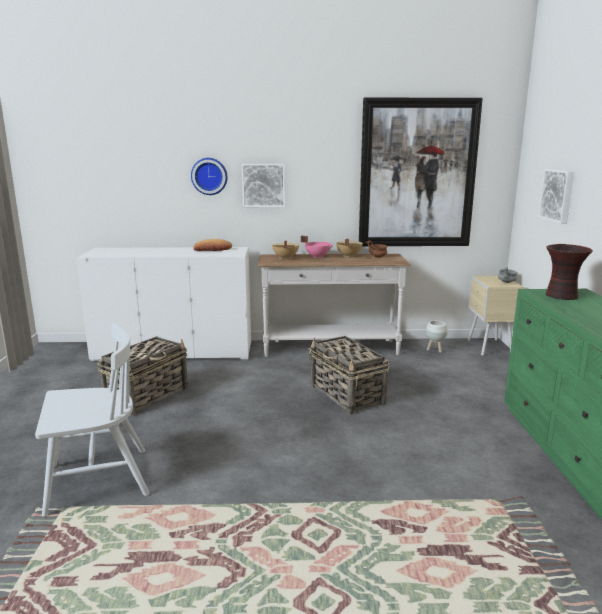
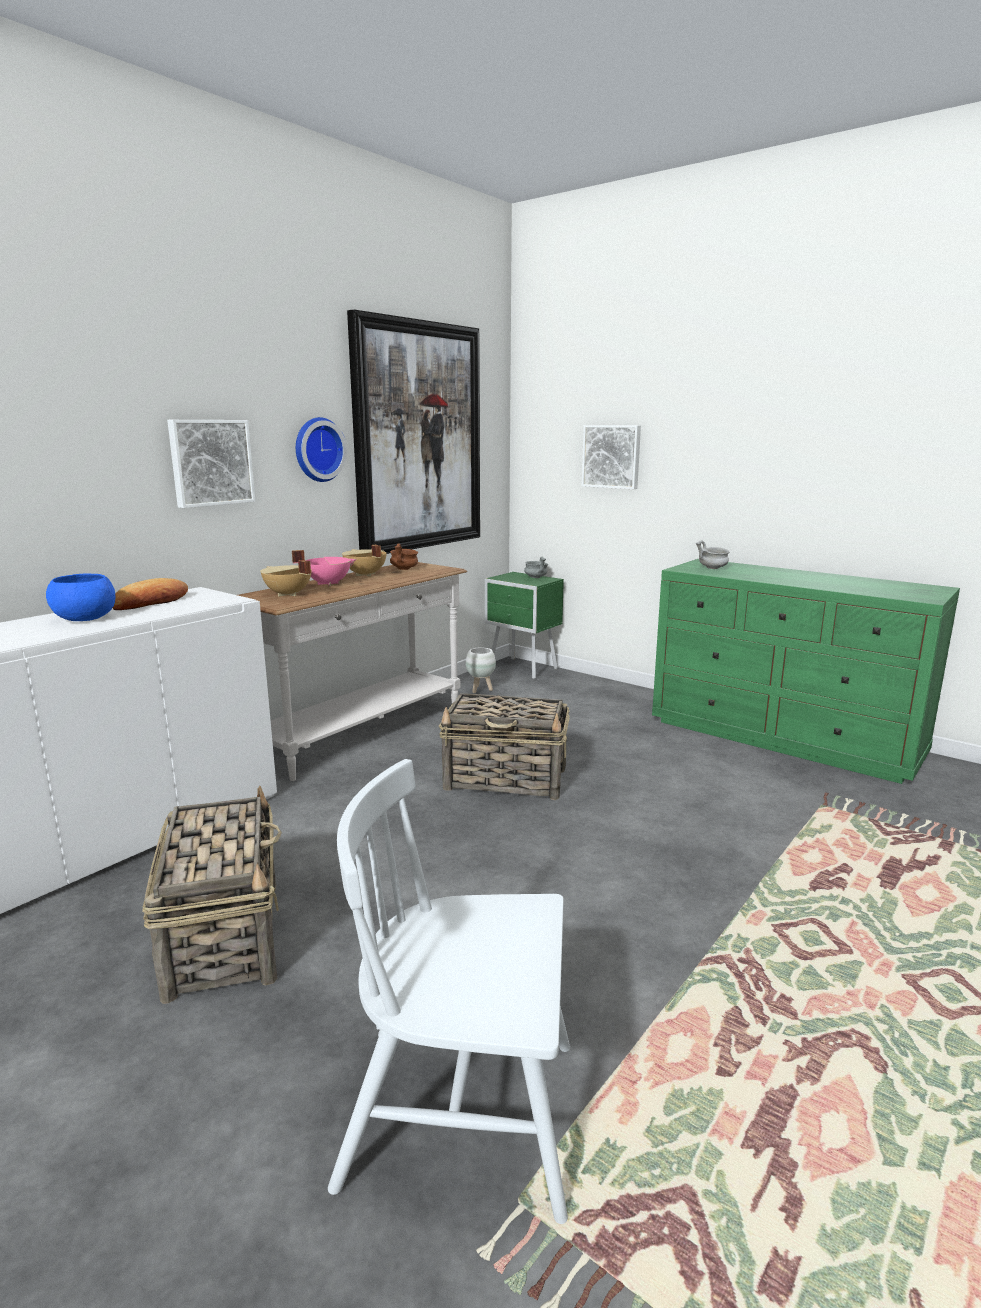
camera: 50 degrees left, 0 degrees up
white chair [35,324,150,517] -> white chair turned 105 degrees counterclockwise [328,759,570,1224]
wall clock [191,158,227,195] -> wall clock moved to [296,417,347,482]
beige nightstand [467,276,525,356] -> green nightstand [485,572,564,679]
vase [545,244,593,300] -> grey bowl [696,541,729,569]
none -> blue bowl [46,574,115,621]

